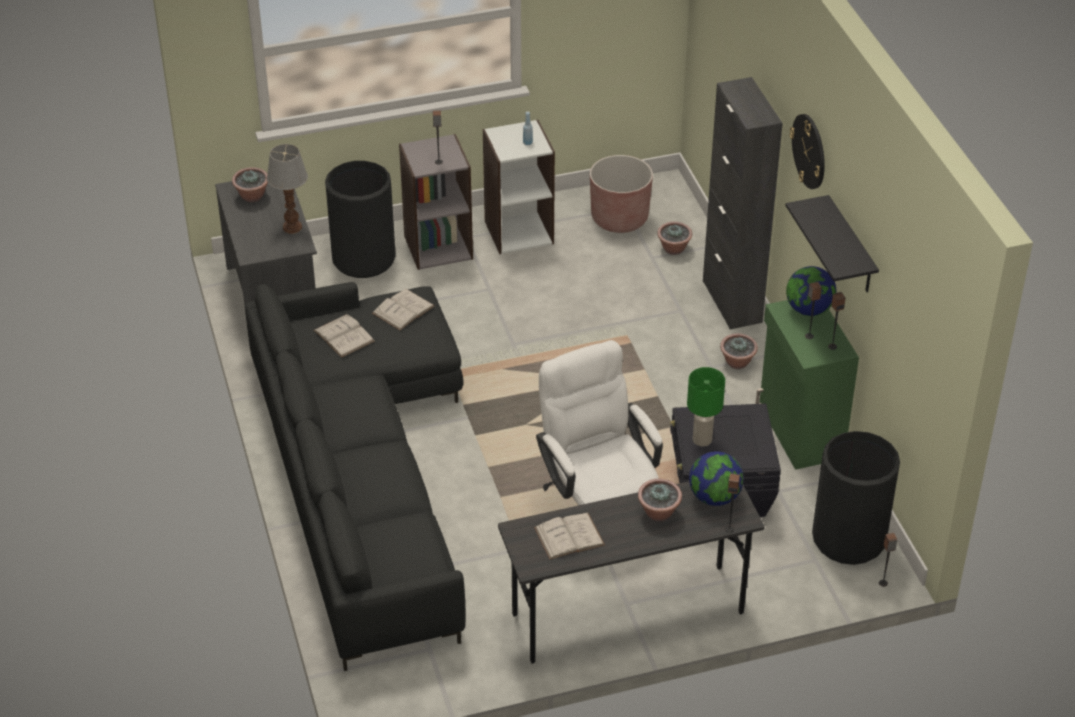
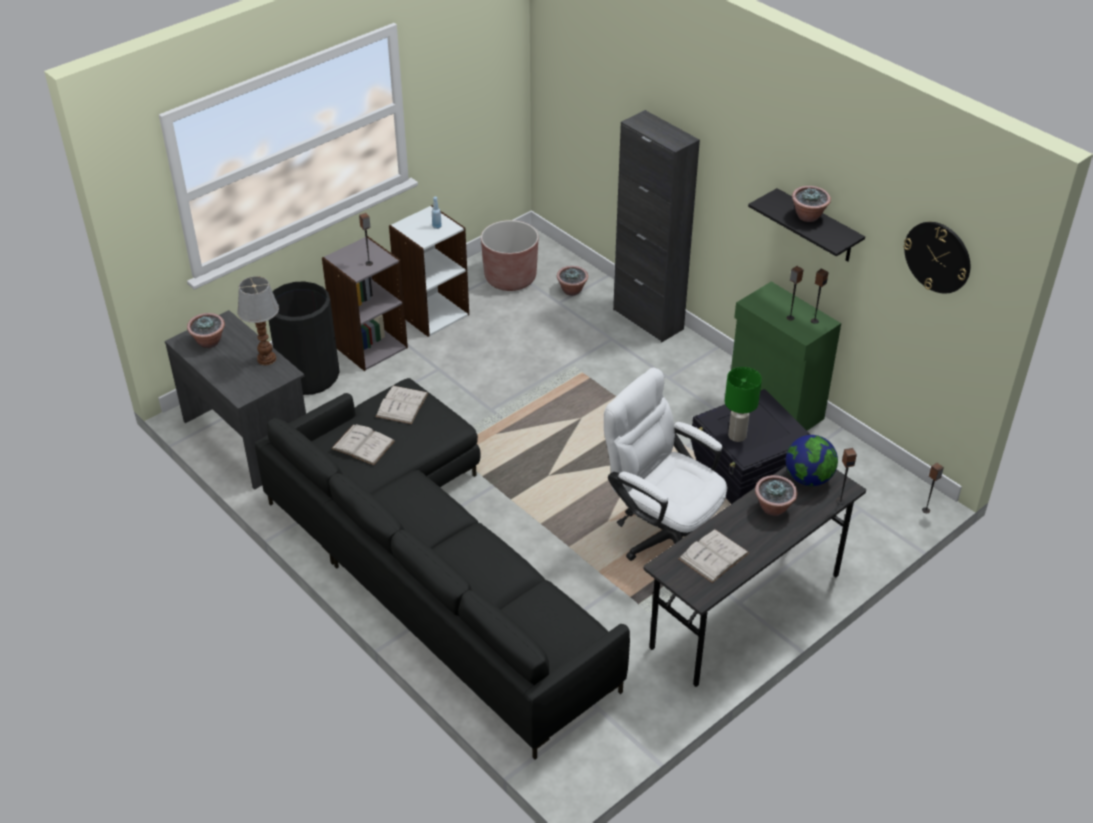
camera: 25 degrees left, 0 degrees up
potted plant [720,333,758,369] -> potted plant moved to [792,186,831,222]
globe [786,266,836,316] -> none
wall clock [790,114,825,189] -> wall clock moved to [903,222,970,294]
black trash can [812,431,900,565] -> none

